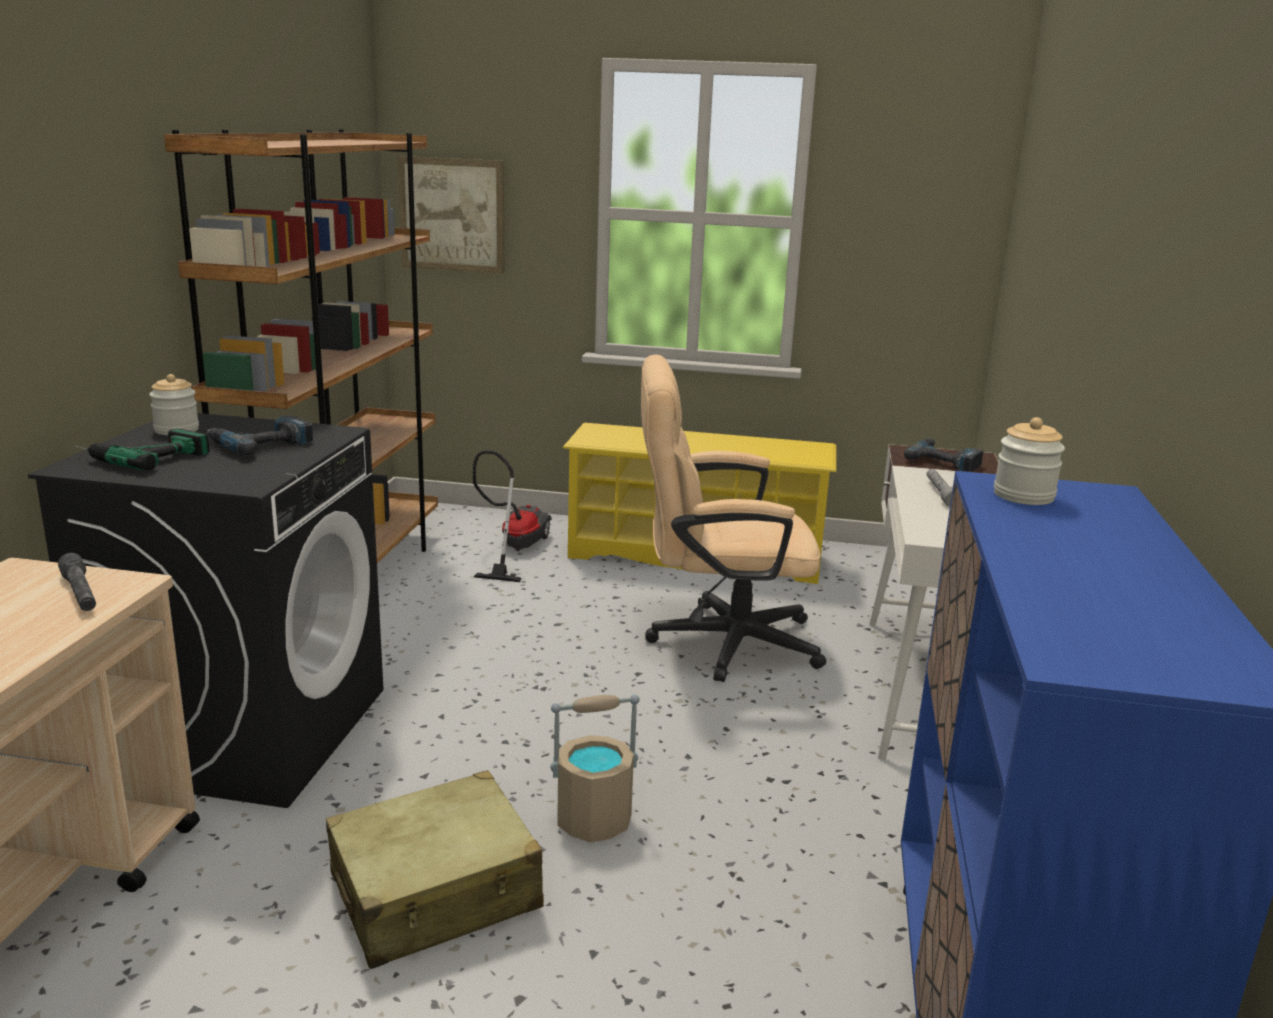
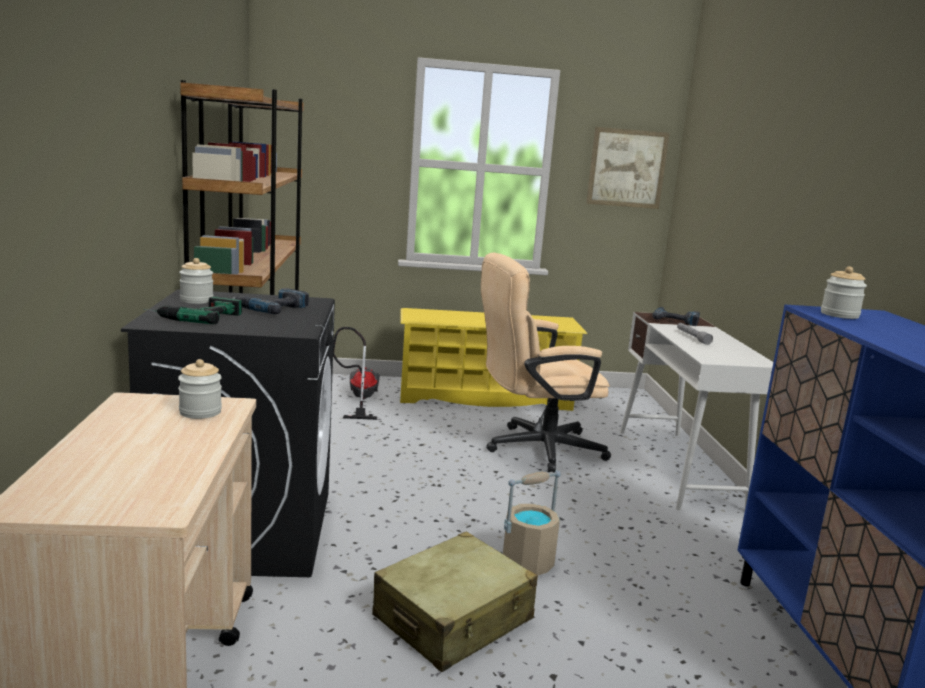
camera: 15 degrees left, 5 degrees down
grey flashlight [58,553,96,611] -> jar [178,359,222,419]
picture [397,156,504,273] -> picture moved to [586,127,670,209]

